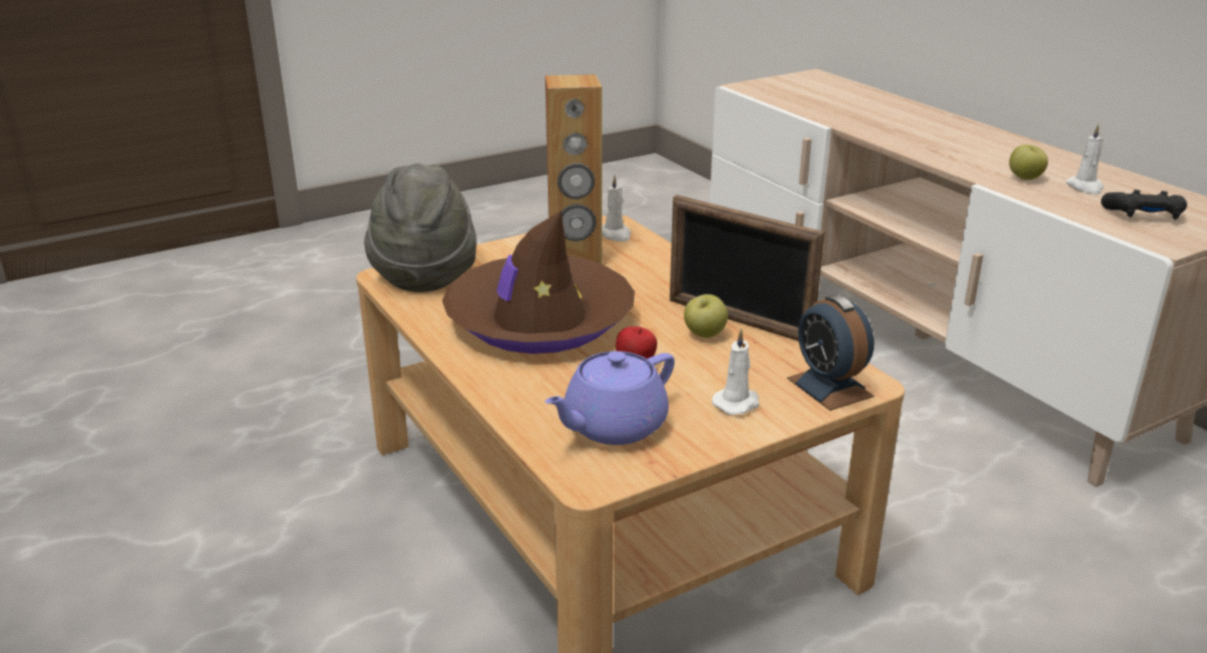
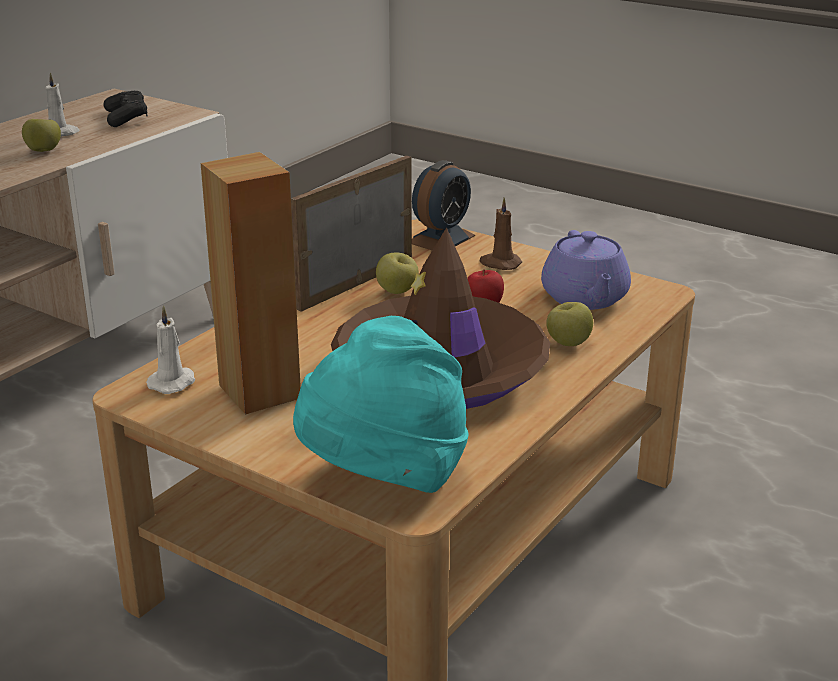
camera: 115 degrees left, 0 degrees up
grey hat [364,163,477,292] -> turquoise hat [293,316,468,493]
purple teapot [545,351,675,445] -> purple teapot turned 60 degrees clockwise [541,230,631,310]
picture frame [670,195,825,341] -> picture frame turned 150 degrees counterclockwise [291,156,412,312]
white candle [712,328,760,415] -> brown candle [479,197,522,270]
none -> apple [546,302,593,346]

